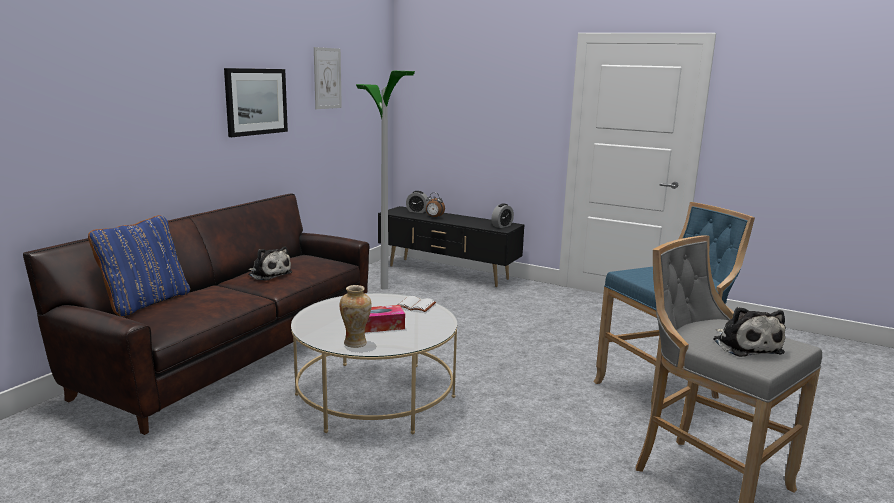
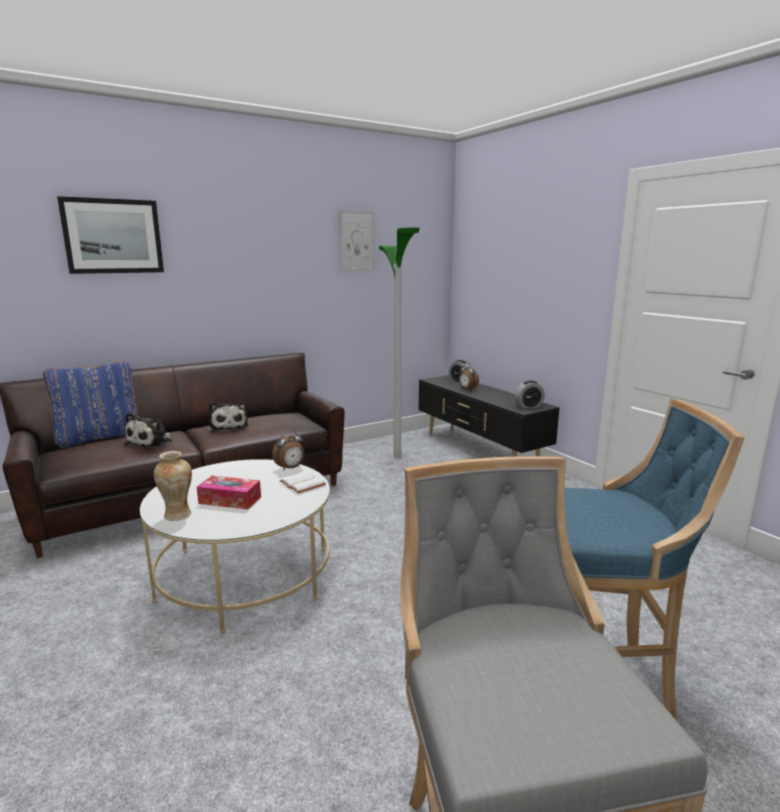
camera: 30 degrees right, 0 degrees up
picture [224,68,288,137] -> picture moved to [57,196,164,274]
plush toy [713,307,785,357] -> plush toy moved to [124,412,172,449]
none -> alarm clock [272,429,304,471]

